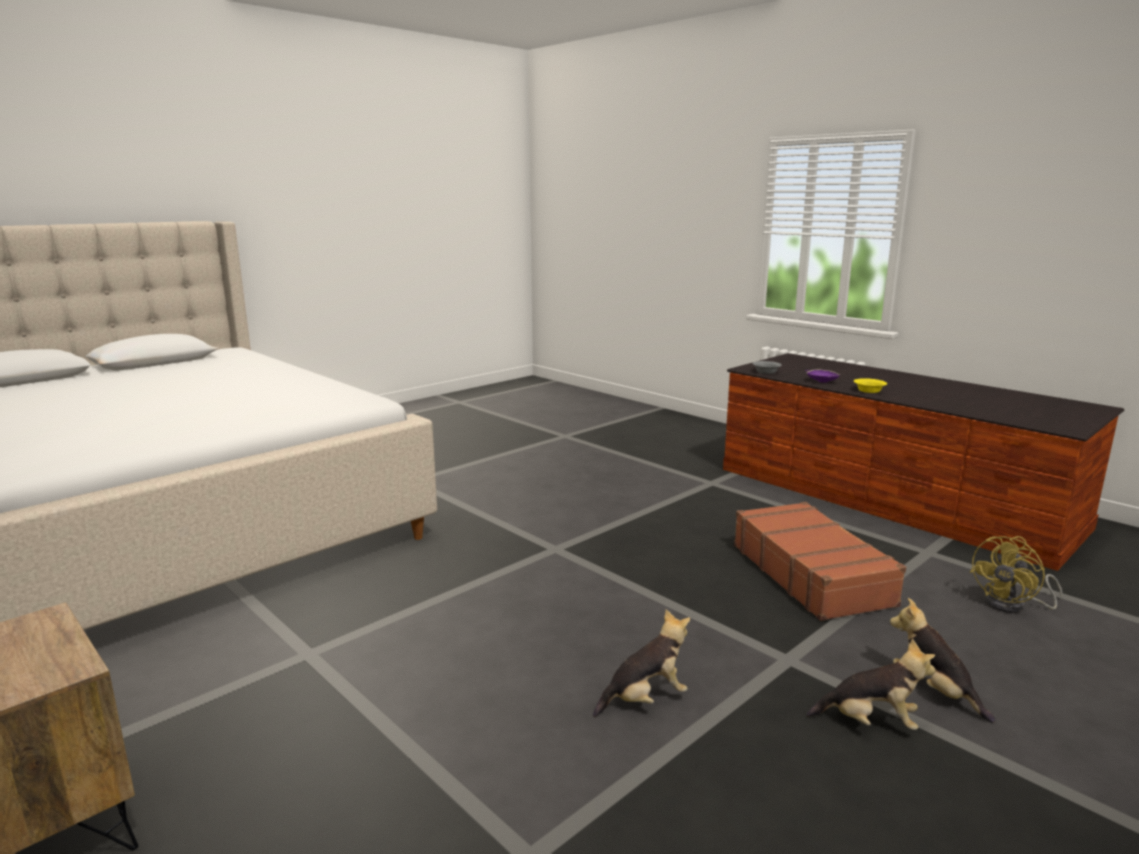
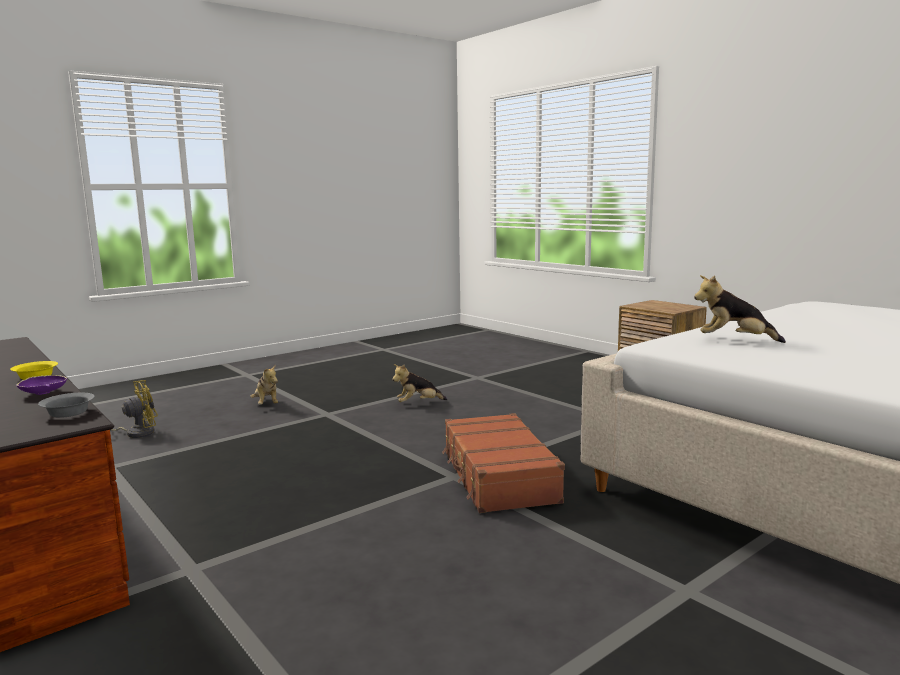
camera: 175 degrees left, 5 degrees down
brown suitcase [734,502,906,621] -> brown suitcase moved to [442,413,565,513]
plush toy [806,638,935,730] -> plush toy moved to [694,275,786,343]

